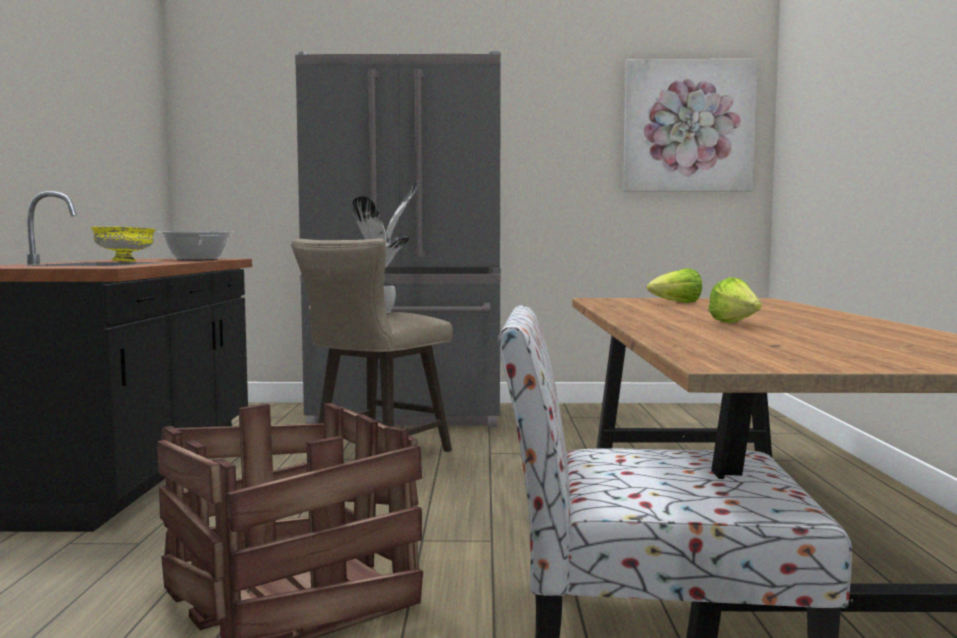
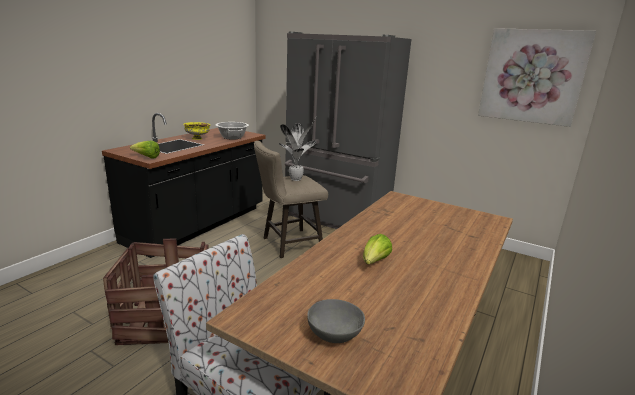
camera: 30 degrees right, 15 degrees up
lettuce [647,268,702,303] -> lettuce moved to [130,140,160,158]
none -> grey bowl [307,299,365,343]

